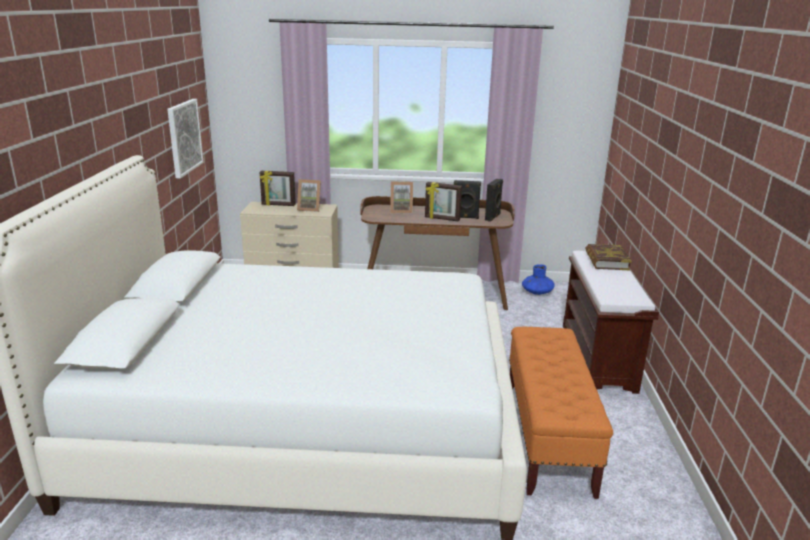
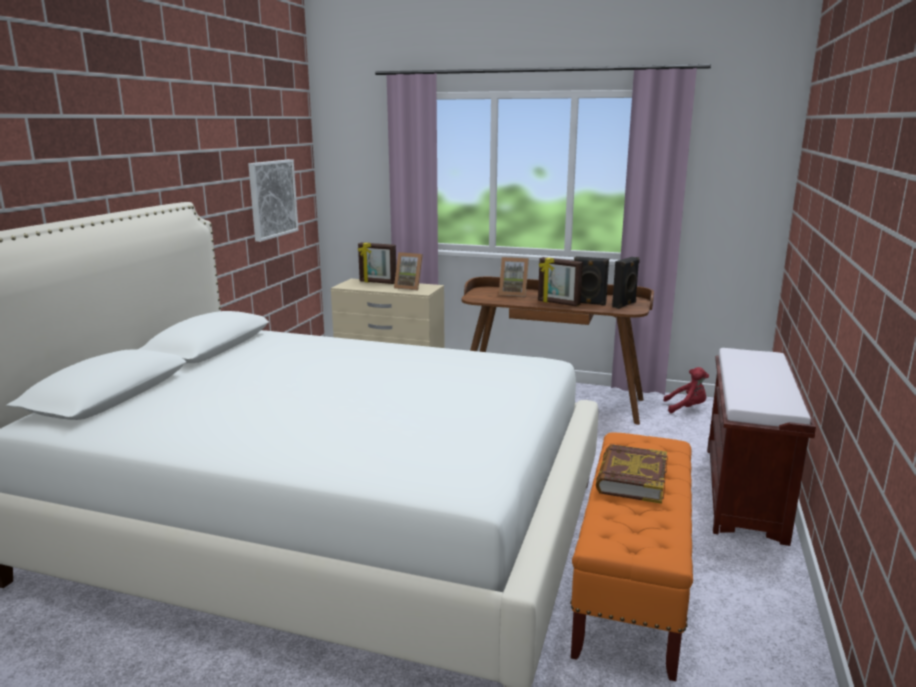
camera: 15 degrees right, 5 degrees down
blue vase [522,264,555,295] -> red plush toy [663,367,709,413]
book [585,244,632,270] -> book moved to [596,444,668,504]

